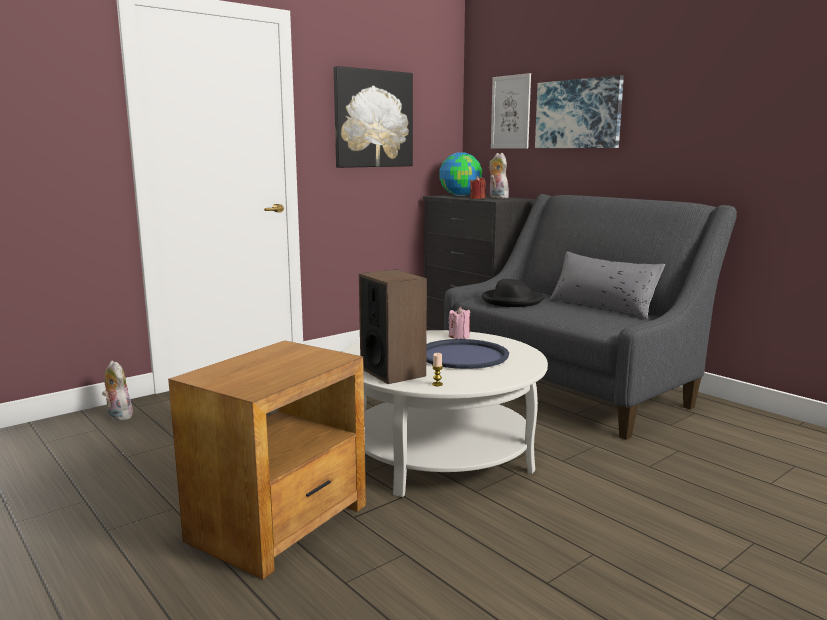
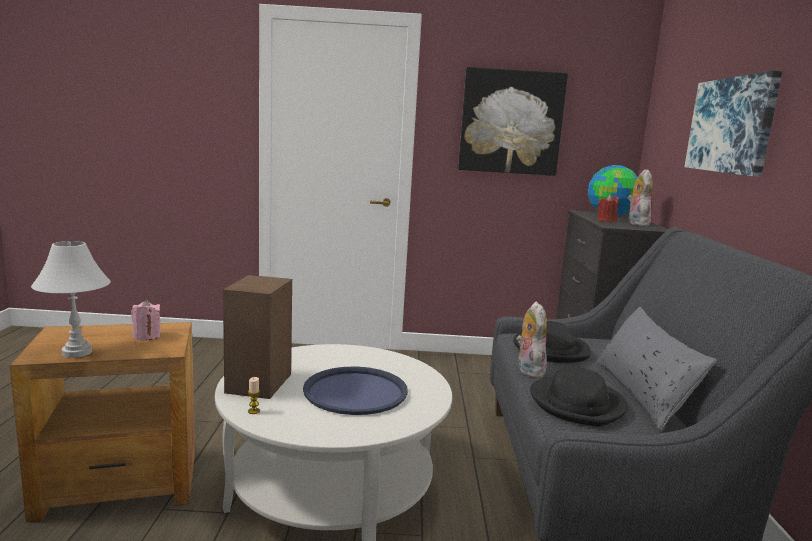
camera: 40 degrees right, 0 degrees up
plush toy [102,360,133,421] -> plush toy moved to [516,302,547,378]
pink candle [449,307,470,339] -> pink candle moved to [131,300,161,340]
picture [491,73,531,149] -> none
none -> white table lamp [31,241,111,358]
none -> black hat [530,367,628,427]

